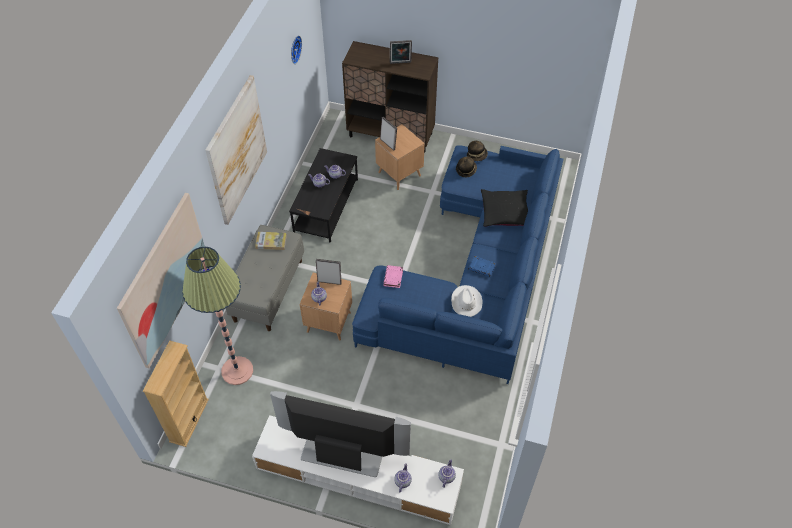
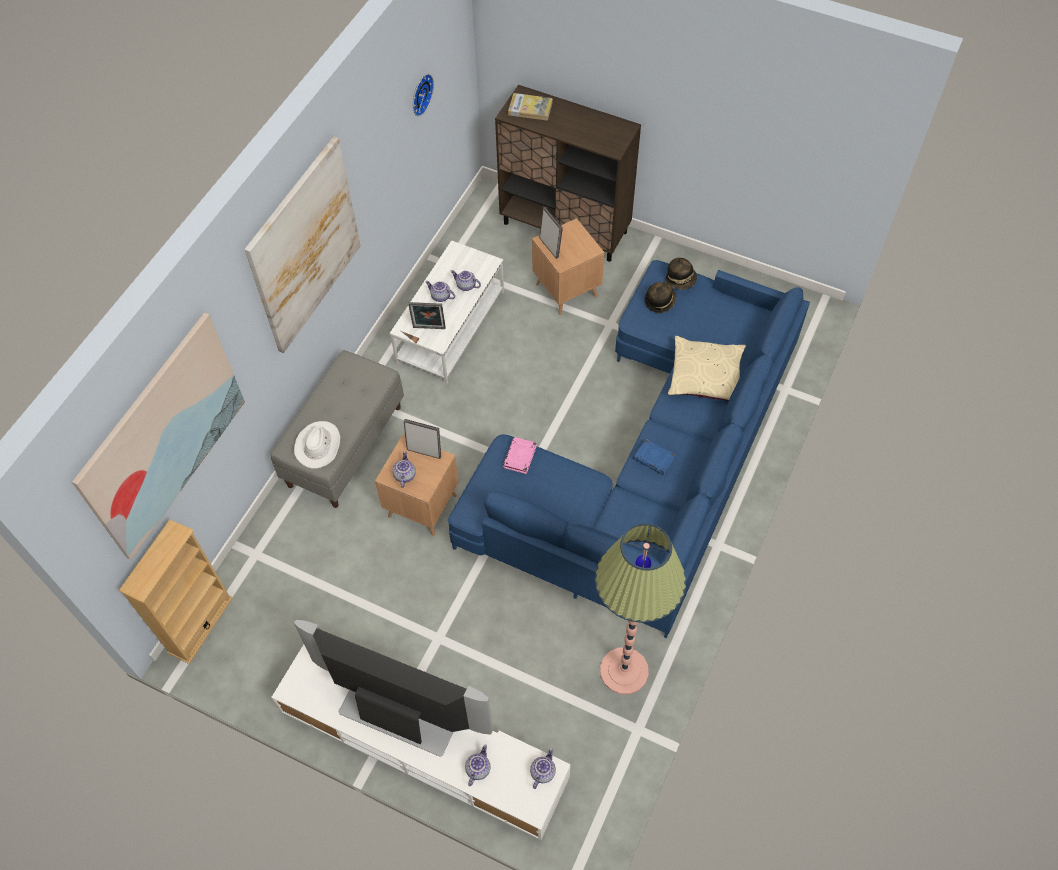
camera: 10 degrees right, 5 degrees up
floor lamp [182,247,253,385] -> floor lamp moved to [595,523,686,694]
book [255,232,287,250] -> book moved to [508,93,553,121]
black coffee table [289,148,358,243] -> white coffee table [389,240,504,384]
picture frame [390,40,412,64] -> picture frame moved to [408,302,446,329]
white hat [451,285,482,317] -> white hat moved to [294,421,340,469]
black pillow [481,189,528,227] -> beige pillow [668,336,746,401]

